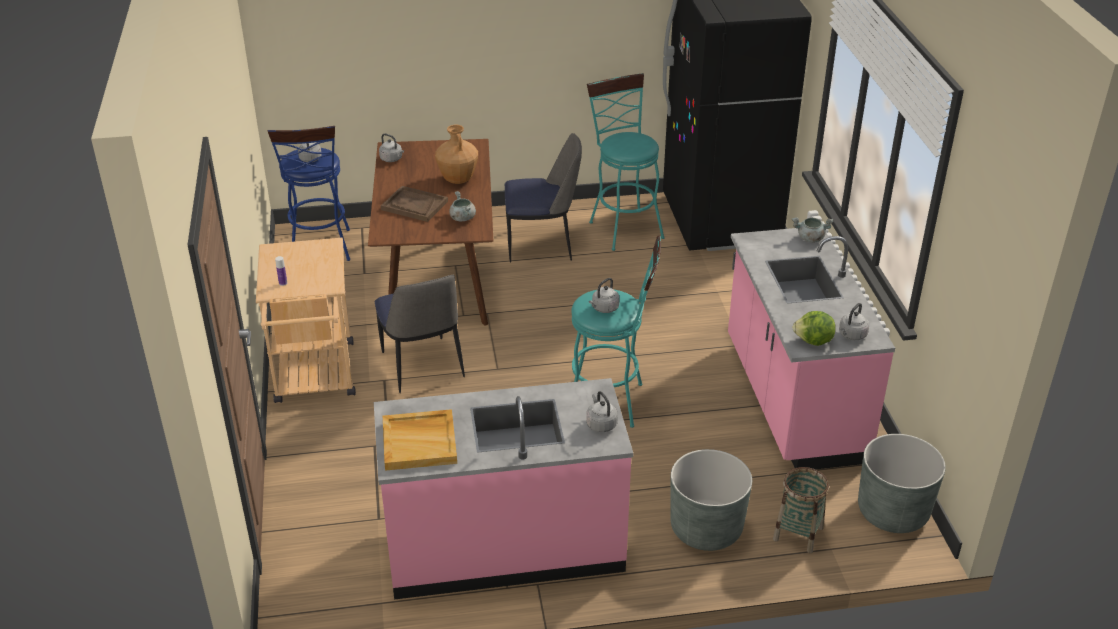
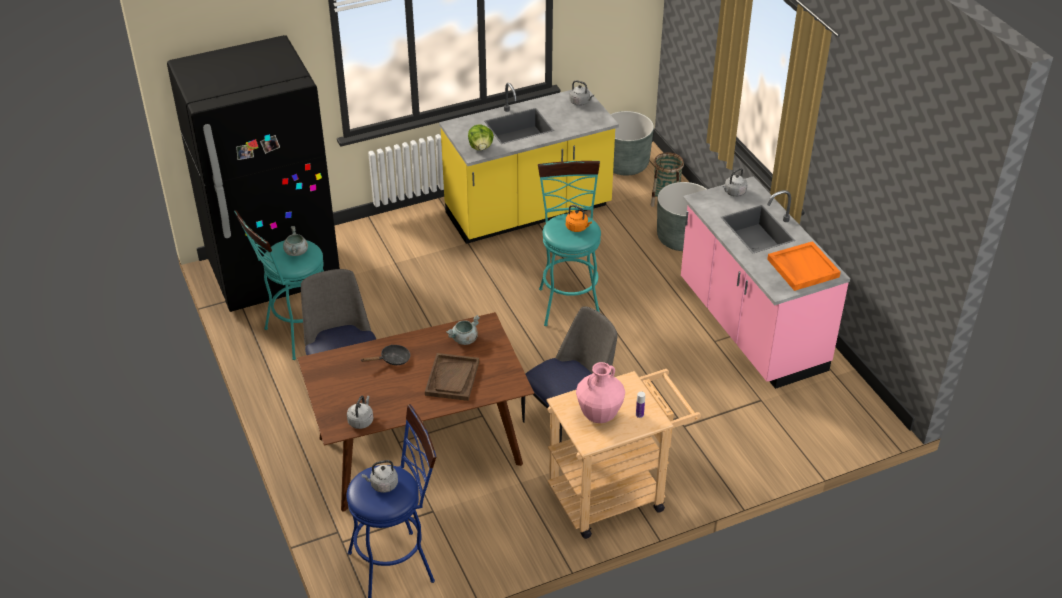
camera: 105 degrees left, 5 degrees up
beige tray [383,409,457,471] -> orange tray [767,241,841,291]
brown vase [435,125,478,184] -> black frying pan [361,345,410,365]
grey kettle [589,278,620,313] -> orange kettle [566,205,592,232]
pink counter [728,228,895,469] -> yellow counter [439,83,619,244]
grey cooking pot [792,217,833,243] -> grey cooking pot moved to [283,226,308,256]
lettuce [792,311,836,346] -> lettuce moved to [468,124,494,150]
none -> pink vase [576,362,625,423]

